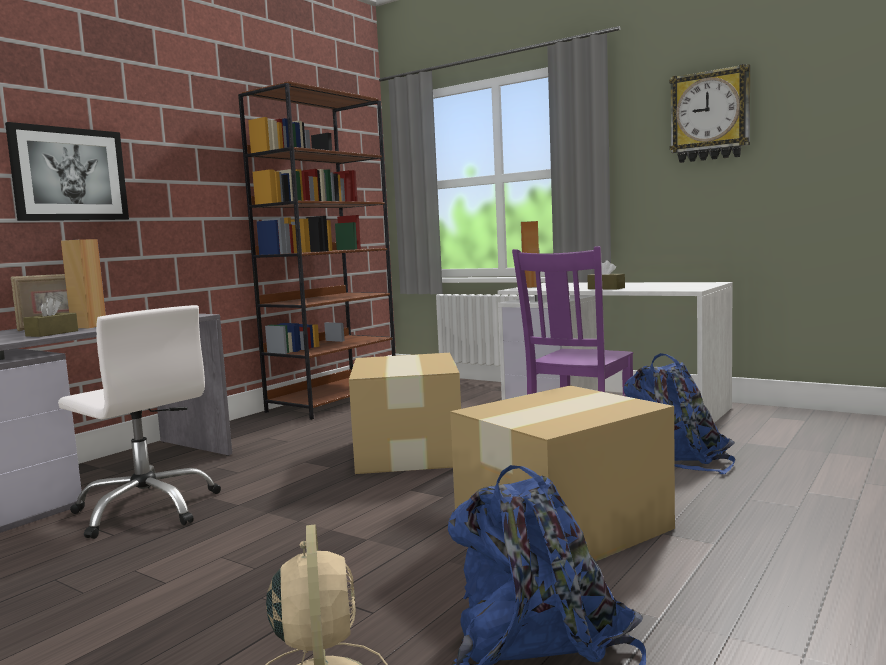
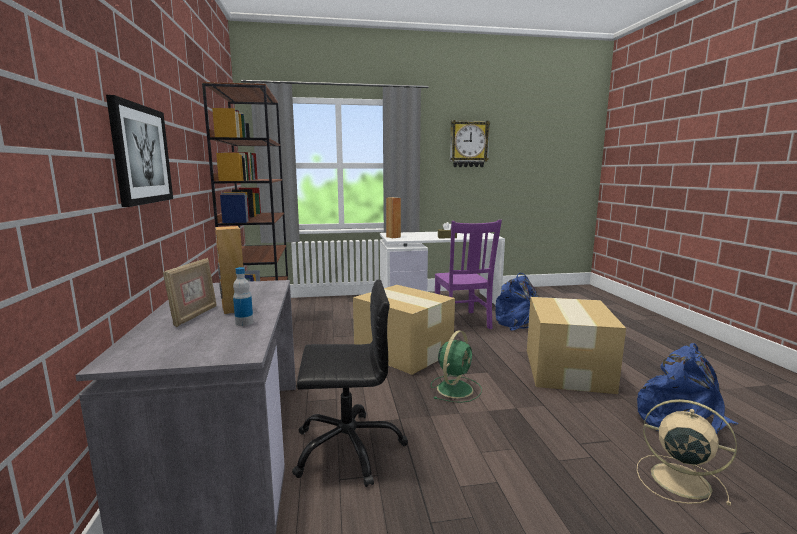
camera: 45 degrees left, 5 degrees up
brown tissue box [23,297,78,337] -> bottle [233,267,253,326]
white office chair [58,305,221,539] -> black office chair [292,279,408,487]
none -> green fan [431,330,482,403]

